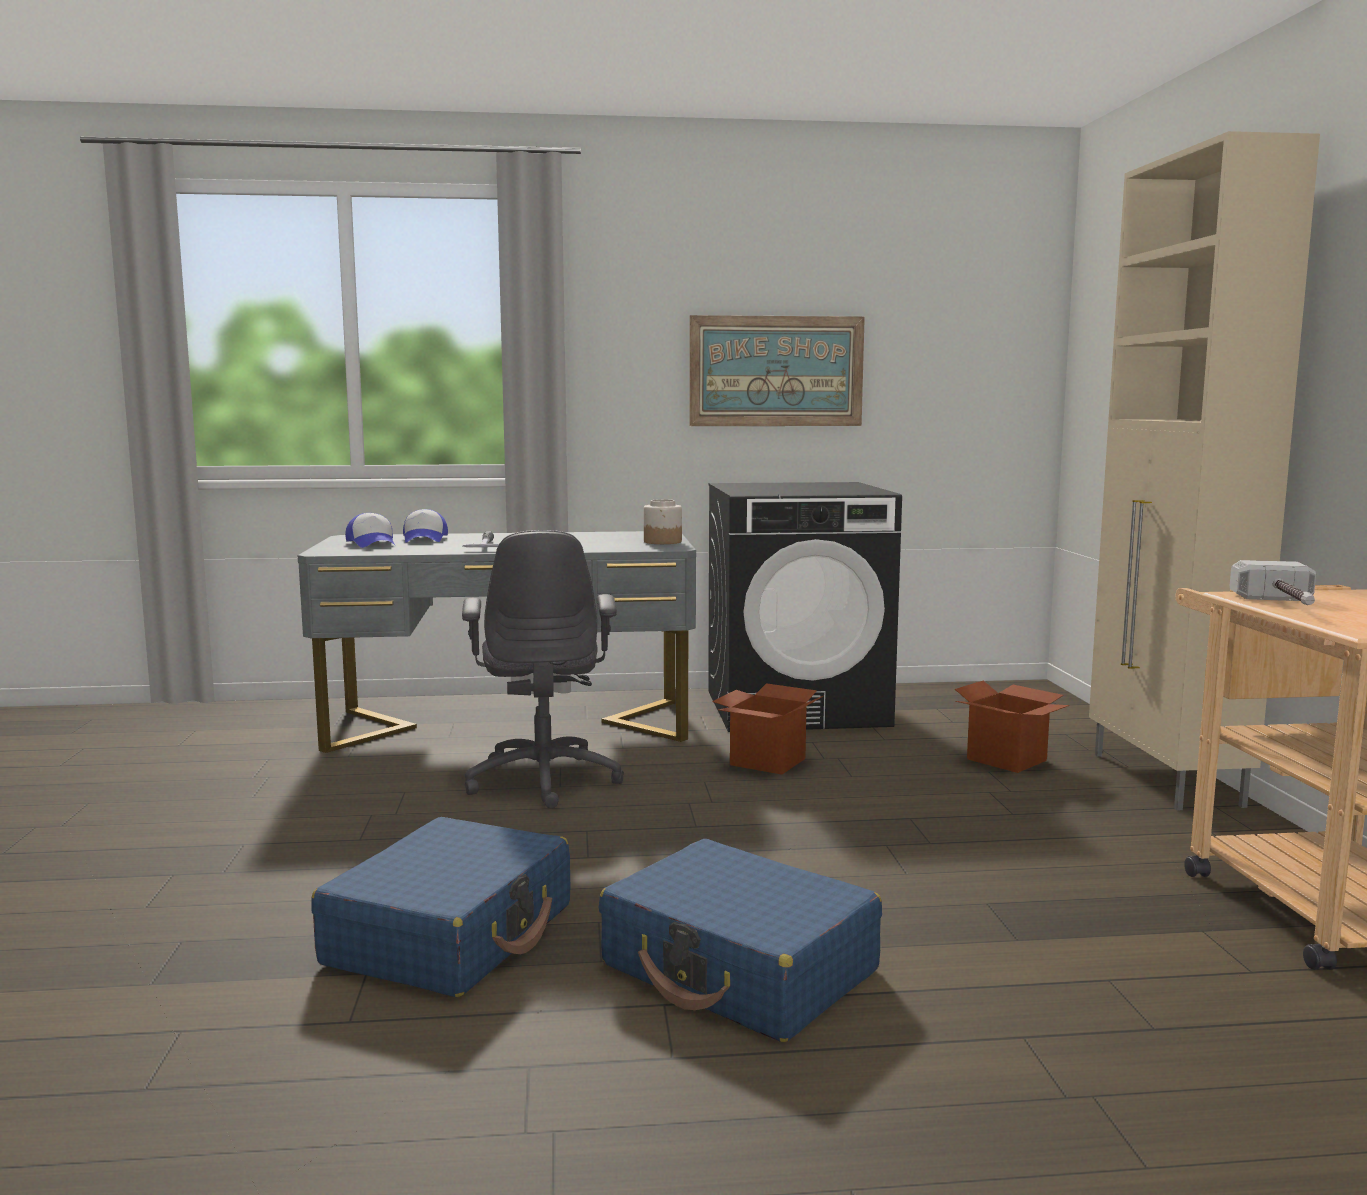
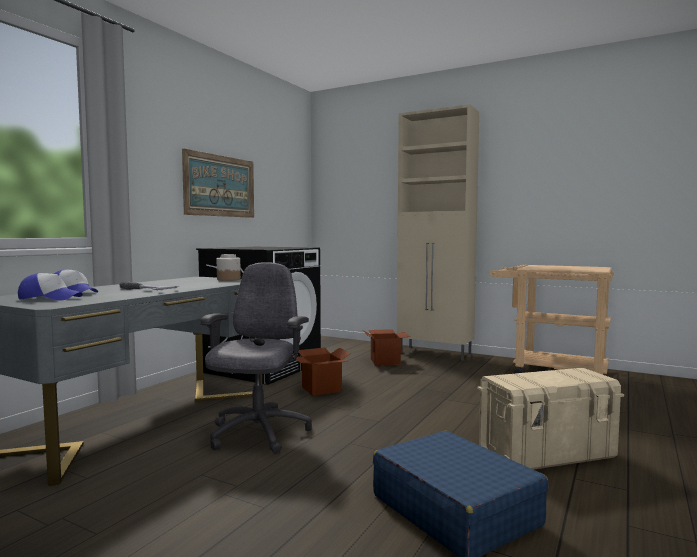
camera: 55 degrees left, 5 degrees down
grey office chair [462,530,624,808] -> grey office chair turned 105 degrees counterclockwise [200,262,312,454]
blue suitcase [599,839,882,1042] -> beige storage box [477,368,624,470]
hammer [1230,560,1316,605] -> none

